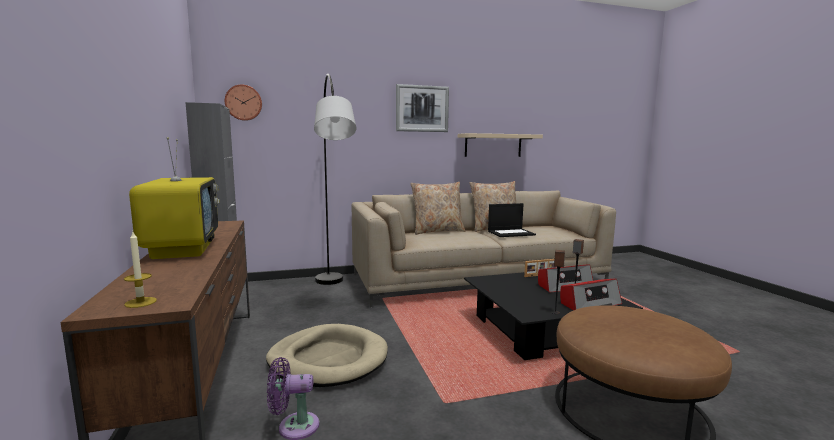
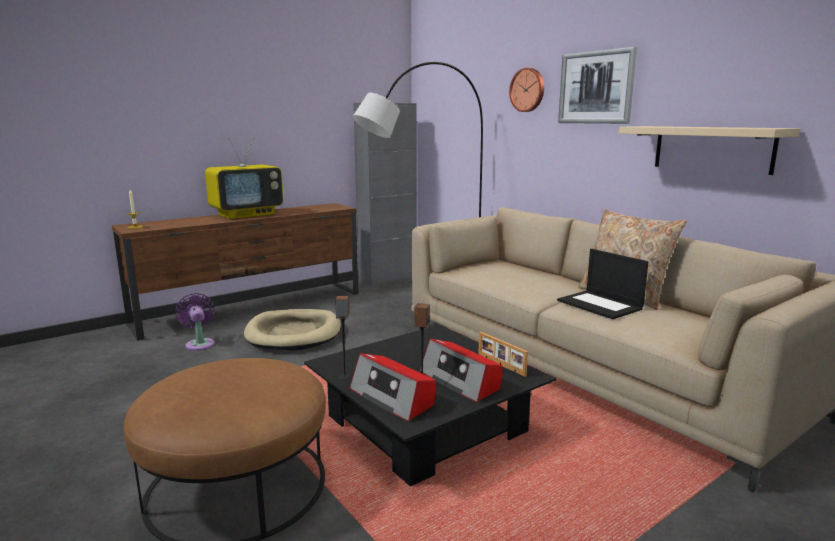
camera: 70 degrees right, 5 degrees up
wall clock [225,84,262,121] -> wall clock moved to [509,68,544,112]
beige pillow [411,182,465,235] -> none

